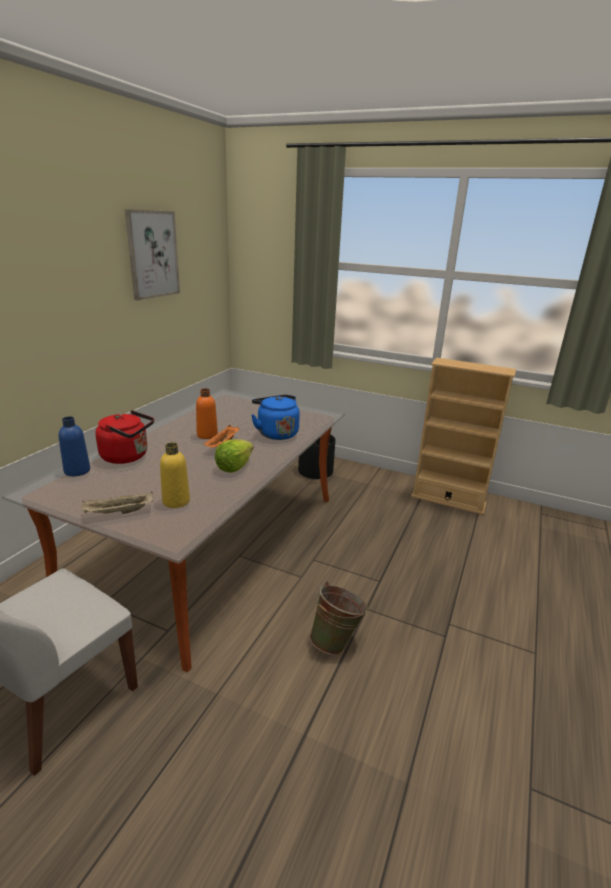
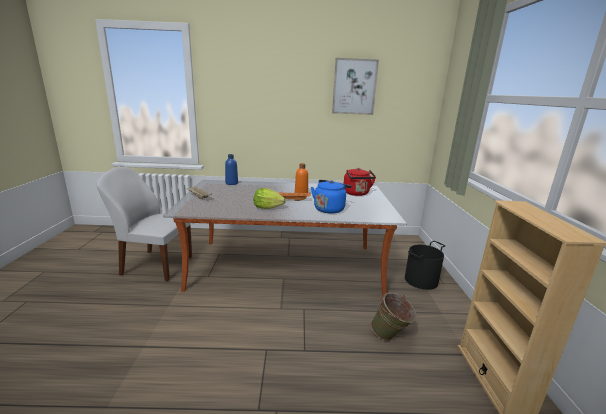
camera: 65 degrees right, 5 degrees down
red kettle [96,410,154,464] -> red kettle moved to [344,168,376,196]
yellow bottle [160,443,190,508] -> none
green bucket [310,581,368,655] -> green bucket moved to [371,293,417,341]

